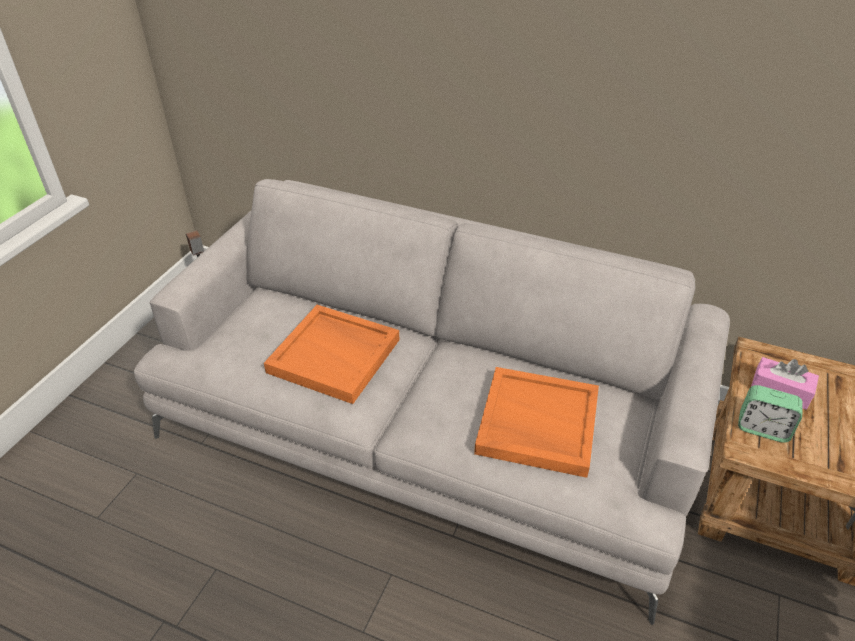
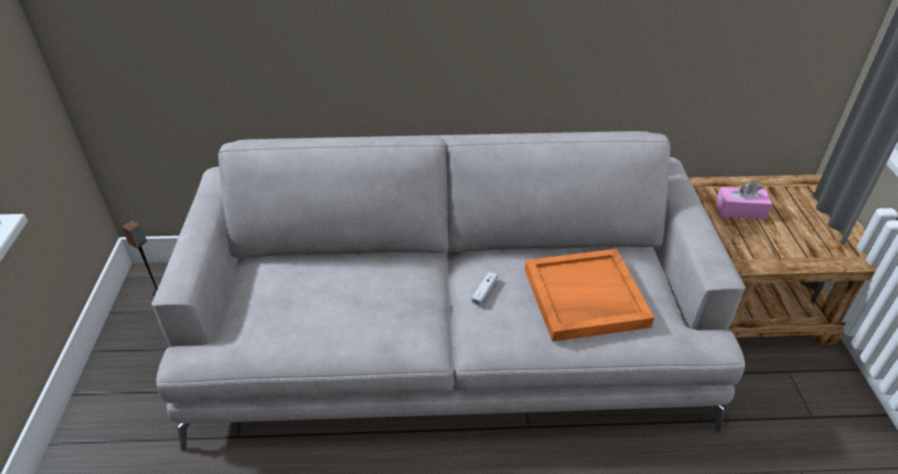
camera: 25 degrees left, 0 degrees up
orange tray [264,305,399,404] -> none
alarm clock [738,385,803,443] -> none
none -> white game controller [471,272,497,305]

